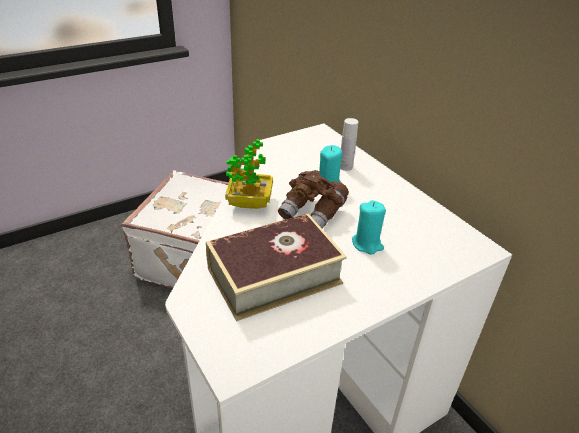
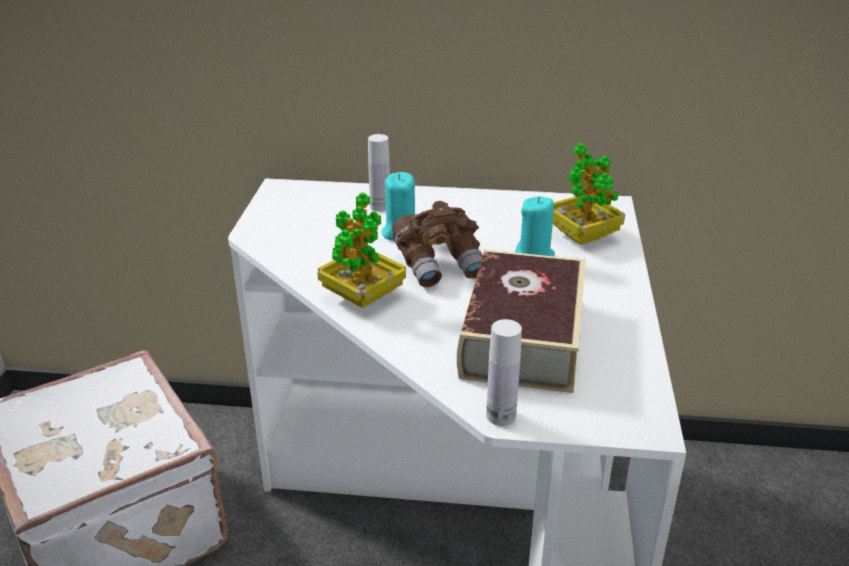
camera: 50 degrees left, 5 degrees down
none -> white bottle [486,319,522,426]
none -> potted plant [553,143,625,245]

